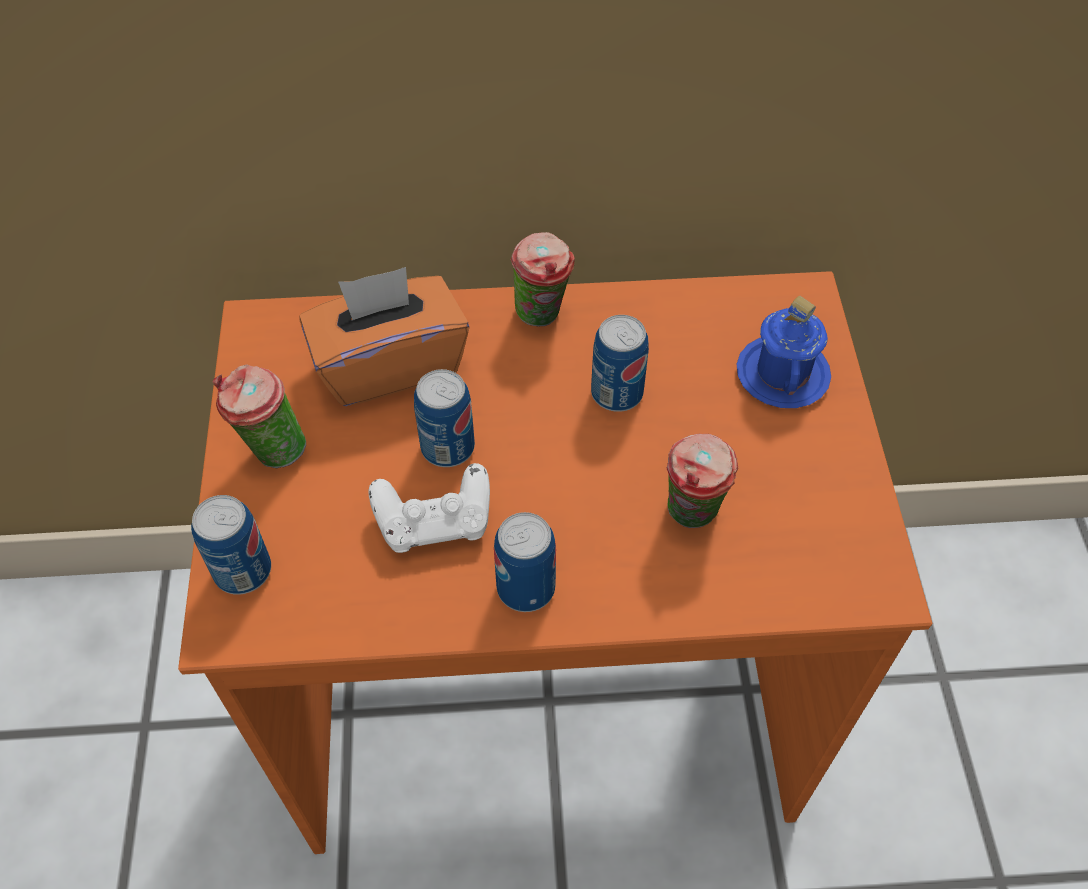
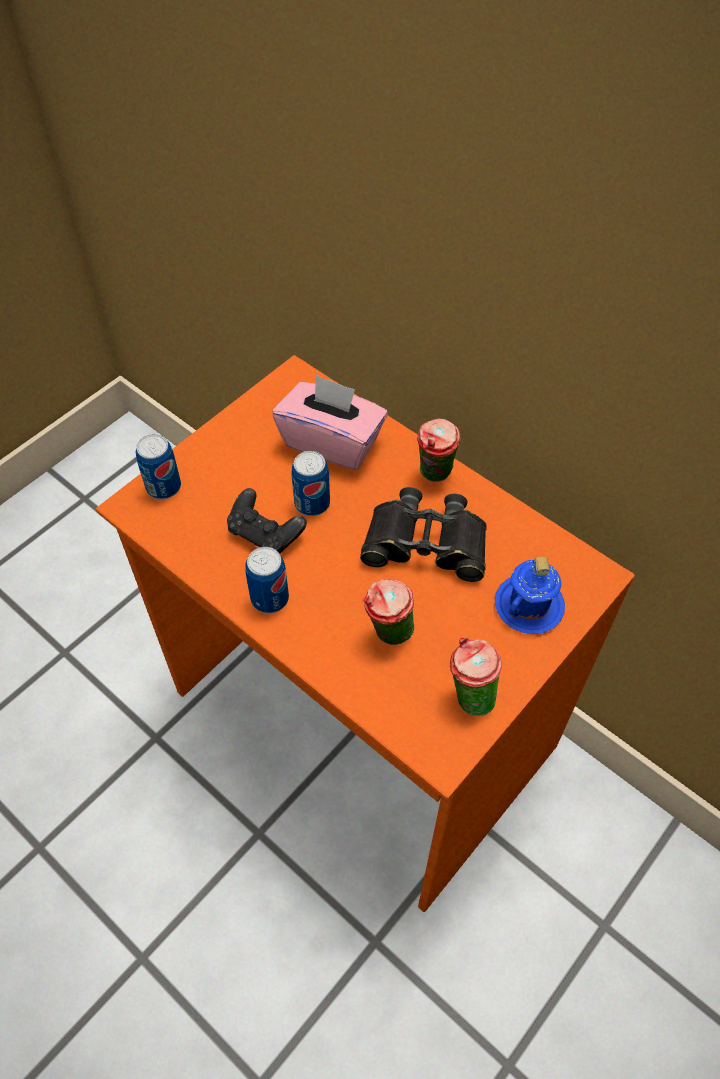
camera: 45 degrees right, 0 degrees up
cup [213,364,306,468] -> cup moved to [450,638,502,716]
orange tissue box [299,267,470,406] -> pink tissue box [273,374,388,470]
white game controller [369,463,490,553] -> black game controller [227,488,307,554]
can [591,315,649,412] -> black binoculars [360,487,487,582]

